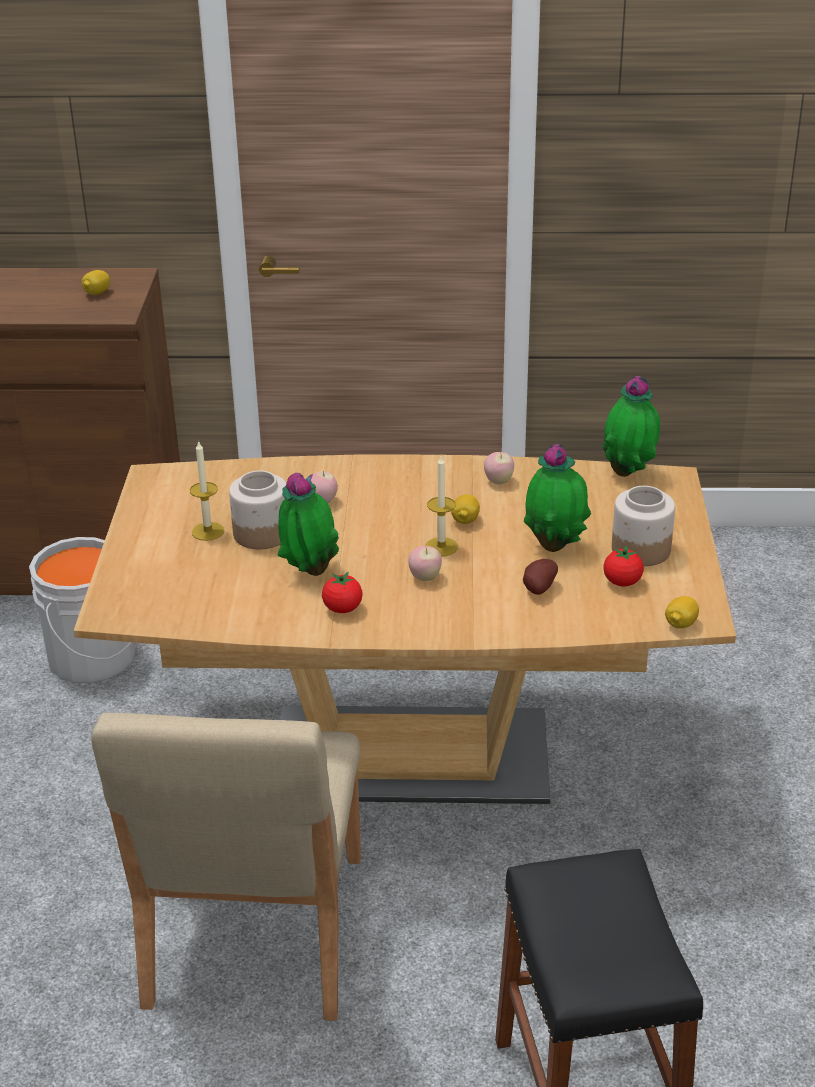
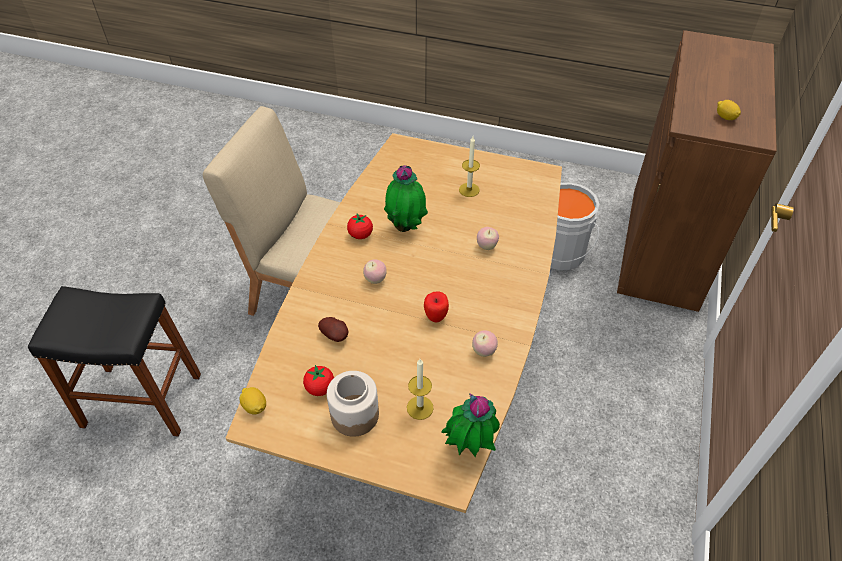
camera: 105 degrees right, 15 degrees up
jar [229,471,286,549] -> none
candle [425,456,458,556] -> candle moved to [407,359,434,420]
lemon [451,494,480,524] -> apple [424,291,449,323]
potted plant [524,444,591,552] -> none

